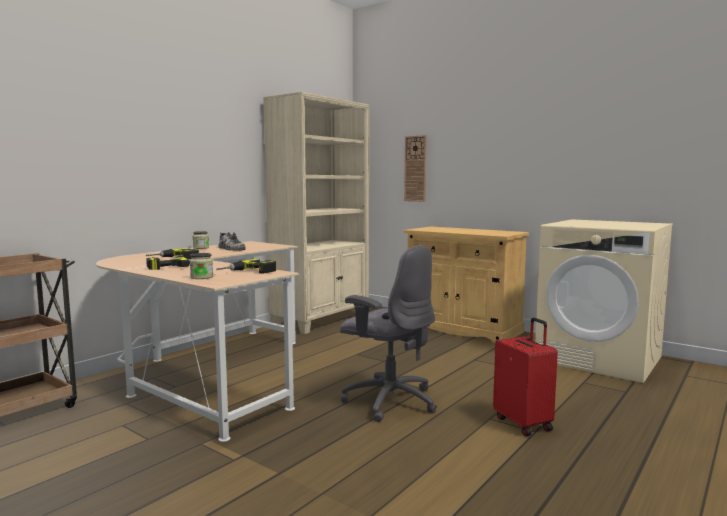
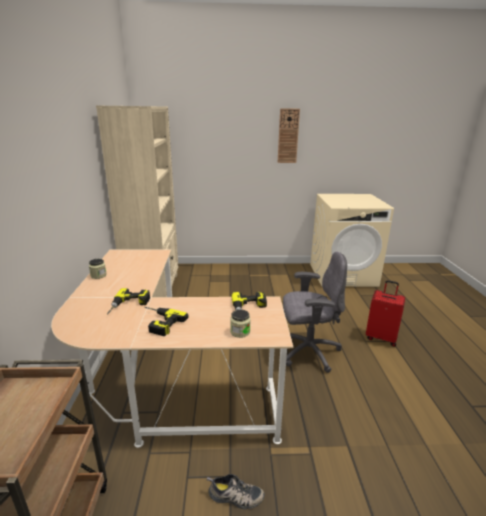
camera: 40 degrees left, 15 degrees up
shoe [218,232,246,251] -> shoe moved to [206,474,265,509]
wall clock [404,135,427,202] -> wall clock moved to [277,108,300,163]
beige cabinet [404,227,529,343] -> none

